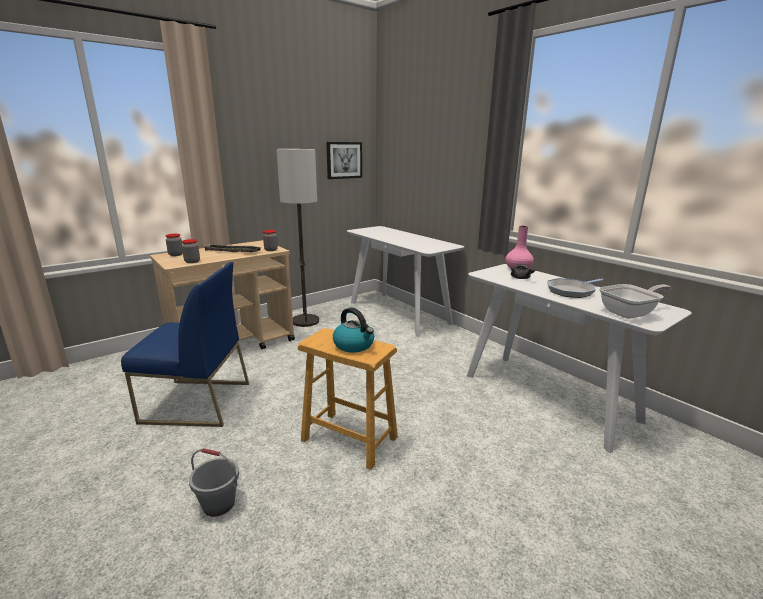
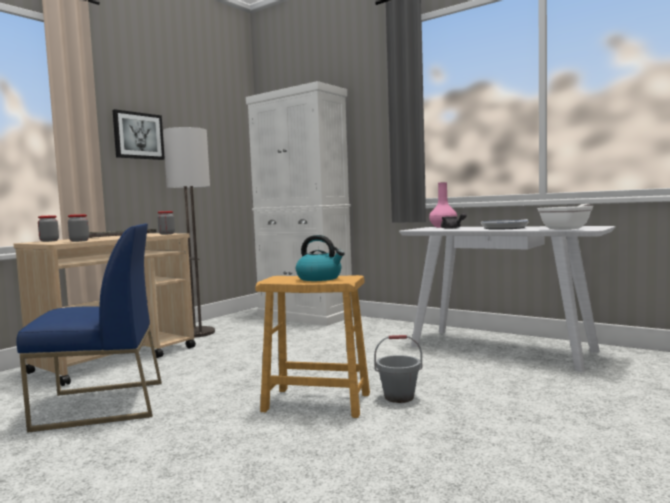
camera: 15 degrees left, 15 degrees down
grey bucket [189,448,239,517] -> grey bucket moved to [374,335,422,403]
picture [326,142,362,179] -> picture moved to [113,109,165,160]
white console table [347,226,464,336] -> white cabinet [246,81,353,326]

